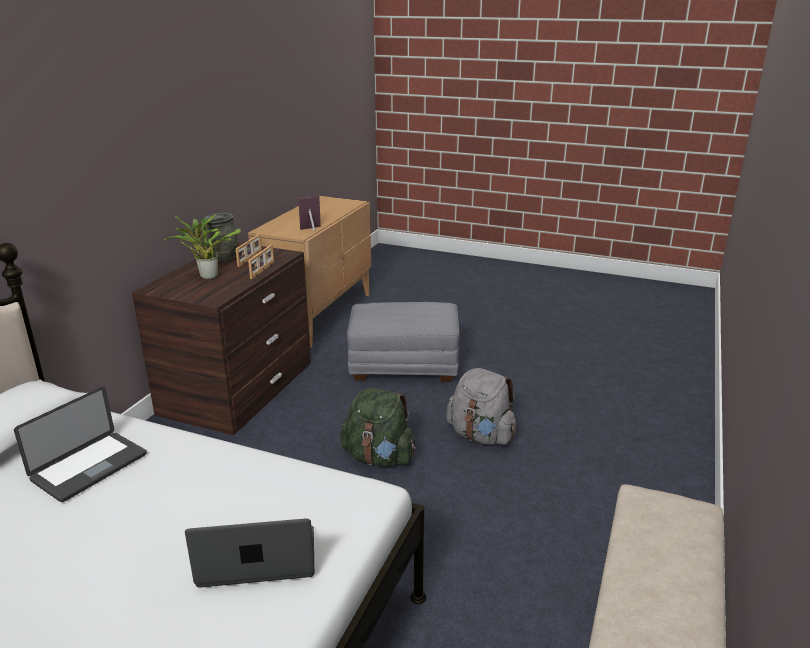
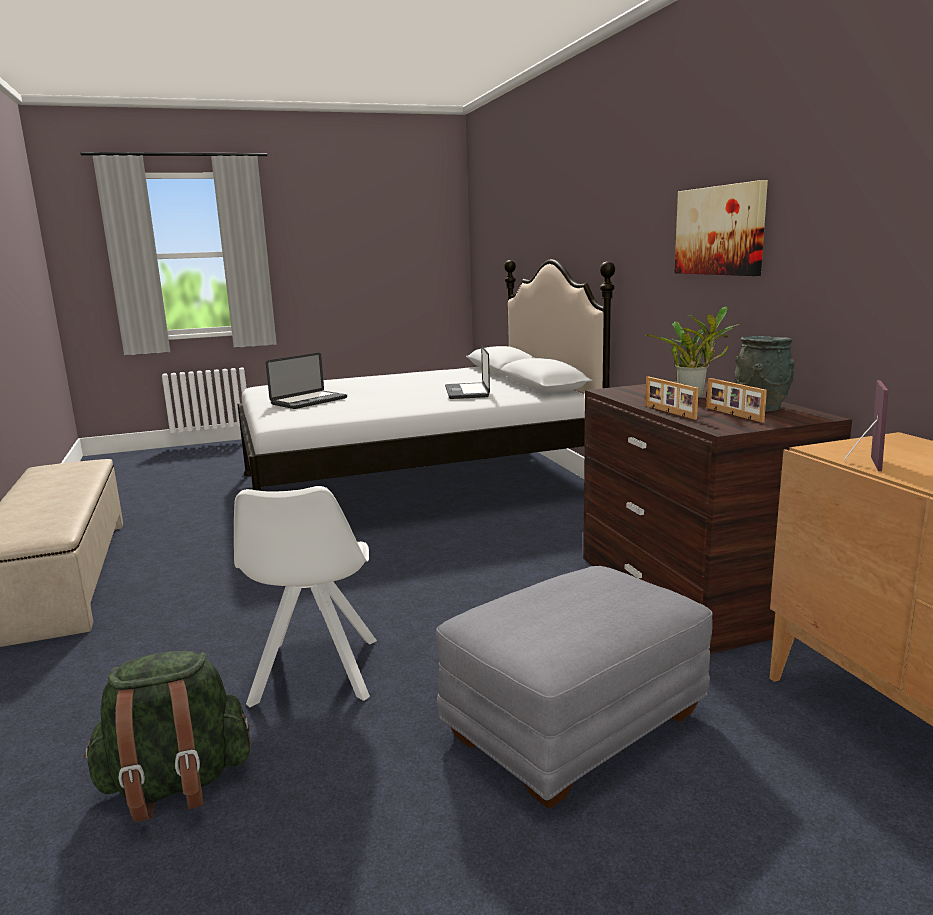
camera: 140 degrees right, 10 degrees down
green backpack [340,388,416,467] -> green backpack moved to [83,651,250,822]
grey backpack [446,368,516,445] -> white chair [234,486,377,707]
none -> picture [675,180,768,276]

